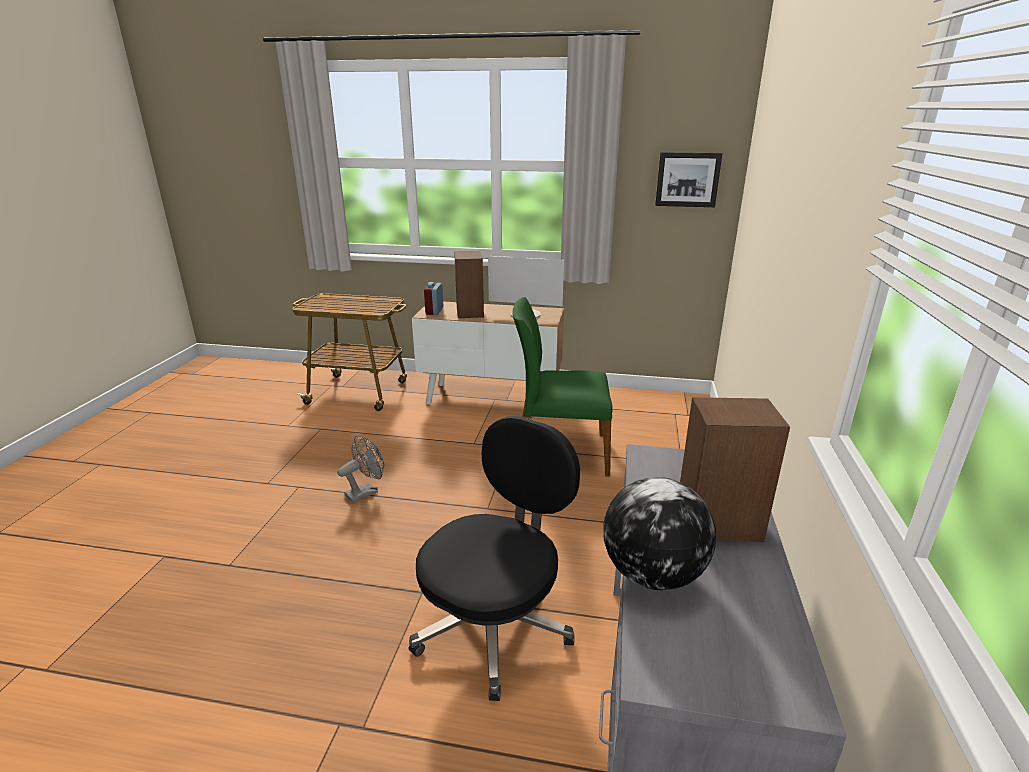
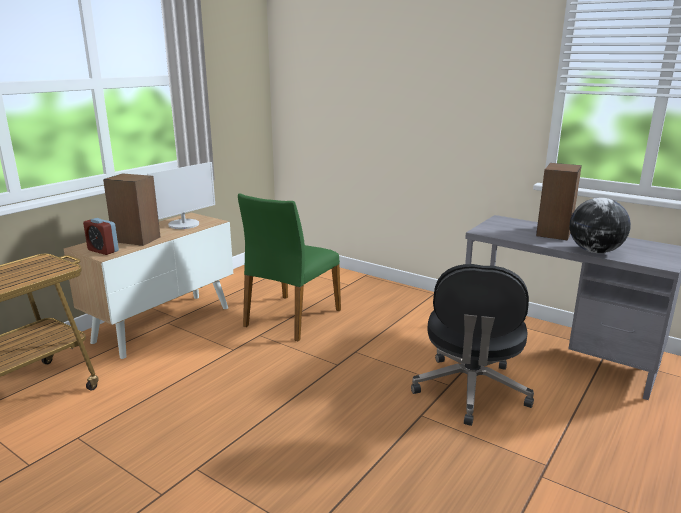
camera: 65 degrees left, 5 degrees down
grey fan [337,436,384,503] -> none
black office chair [409,416,580,701] -> black office chair turned 135 degrees counterclockwise [411,264,534,426]
picture [655,152,722,207] -> none

